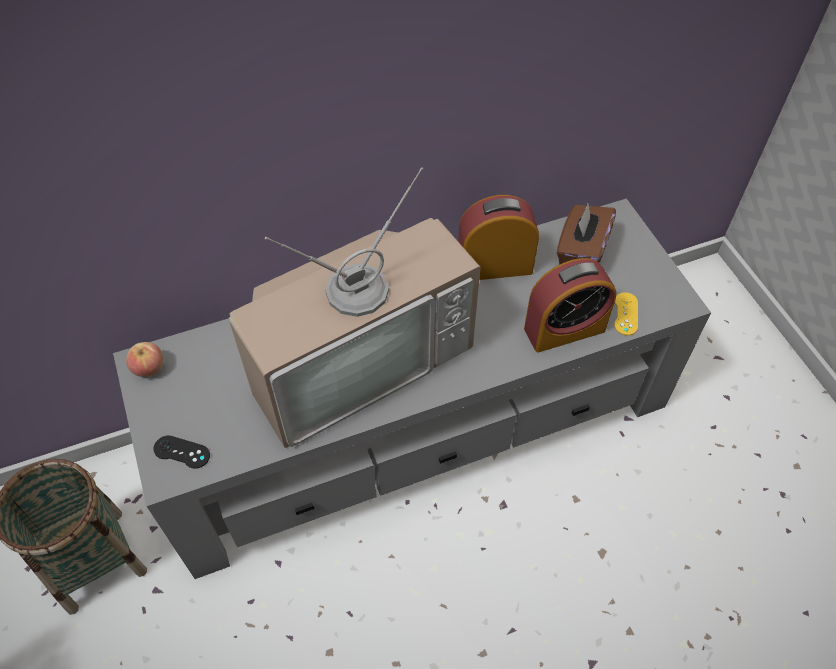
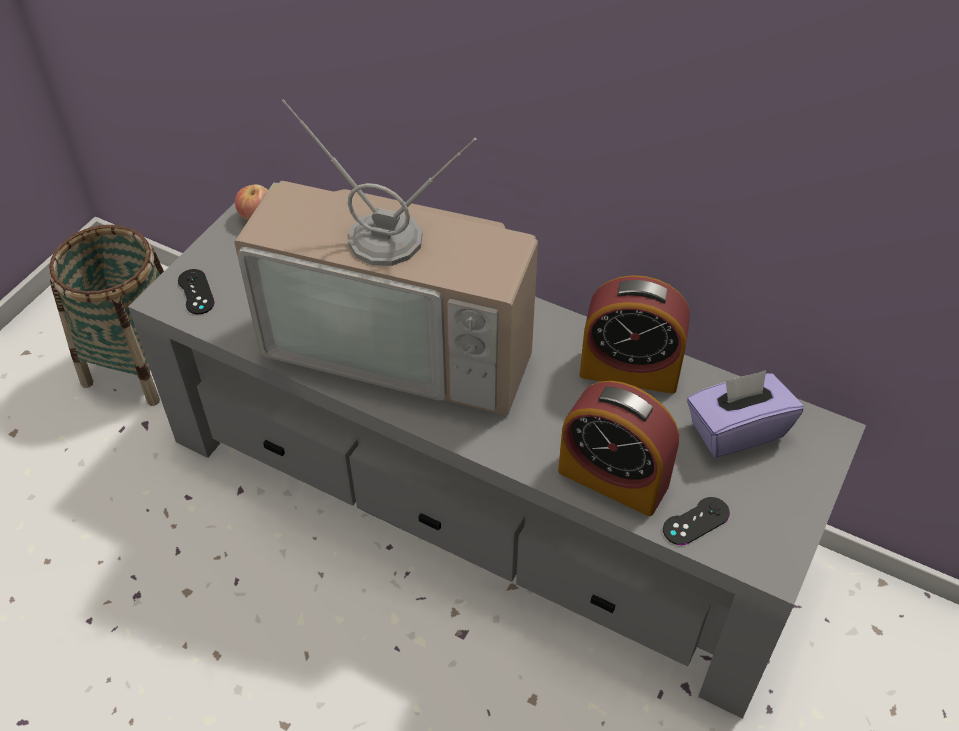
camera: 50 degrees right, 5 degrees down
alarm clock [458,195,539,280] -> alarm clock turned 150 degrees clockwise [580,275,690,394]
brown tissue box [557,203,616,264] -> purple tissue box [687,370,803,458]
yellow game controller [614,292,638,336] -> black game controller [663,497,730,545]

